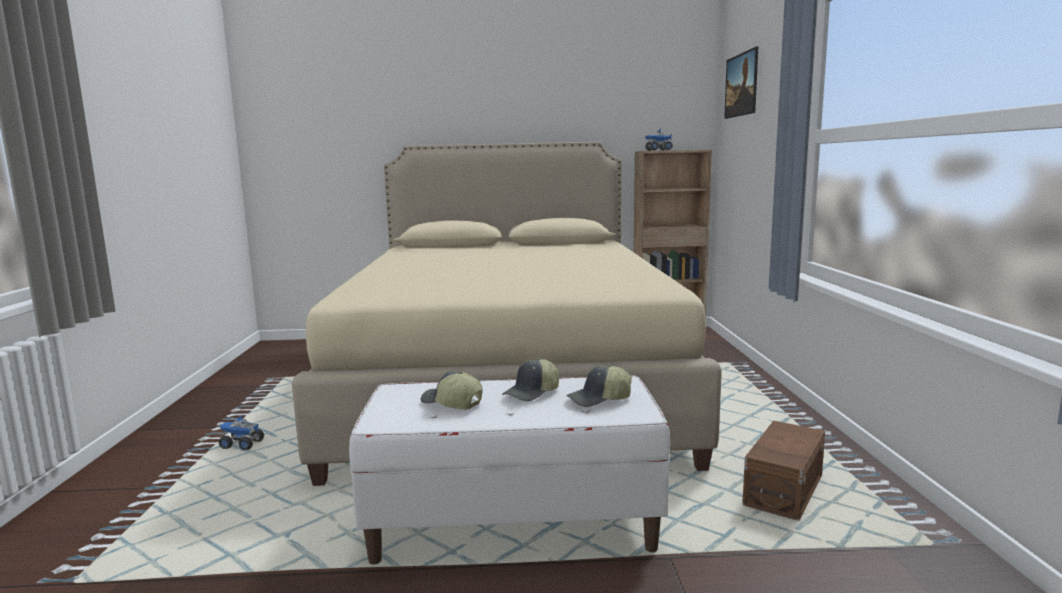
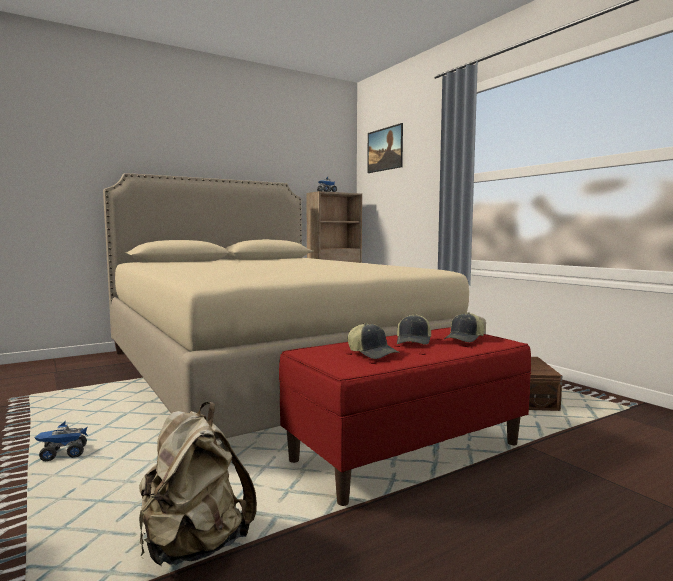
camera: 30 degrees left, 5 degrees down
white bench [349,375,670,564] -> red bench [279,327,531,506]
cap [421,371,483,410] -> cap turned 135 degrees counterclockwise [348,323,400,359]
none -> beige backpack [139,402,257,566]

